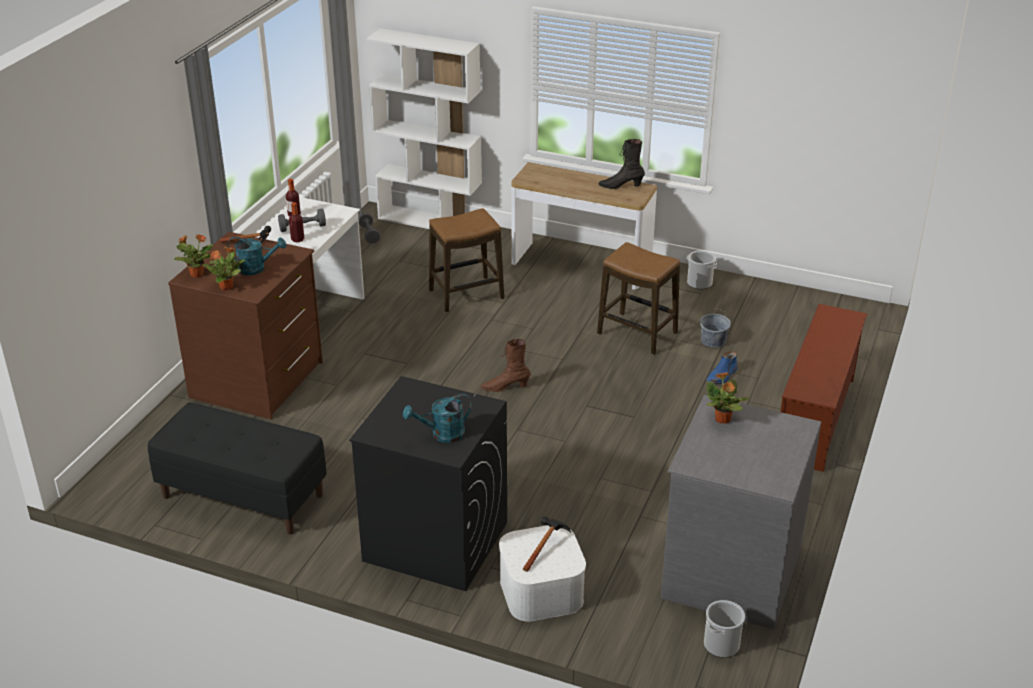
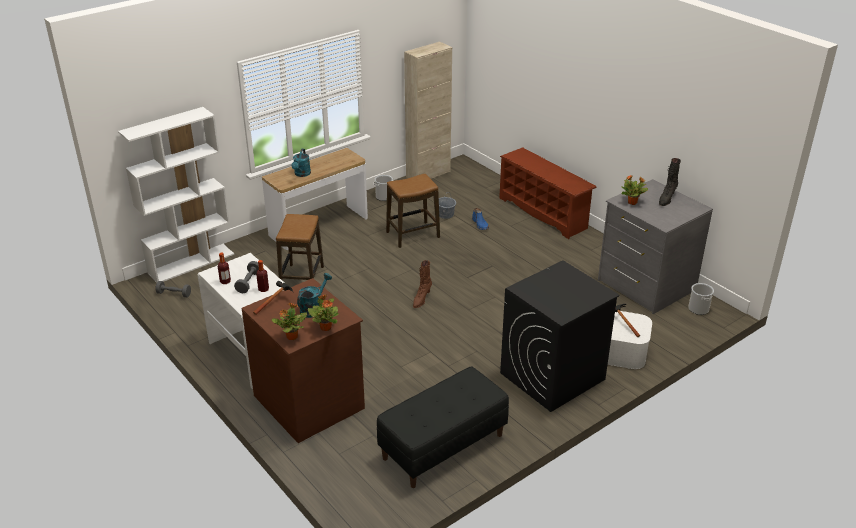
camera: 60 degrees left, 0 degrees up
turquoise watering can [403,394,472,443] -> turquoise watering can moved to [291,149,311,177]
black boot [599,139,645,189] -> black boot moved to [659,158,681,206]
none -> beige cabinet [404,41,452,179]

